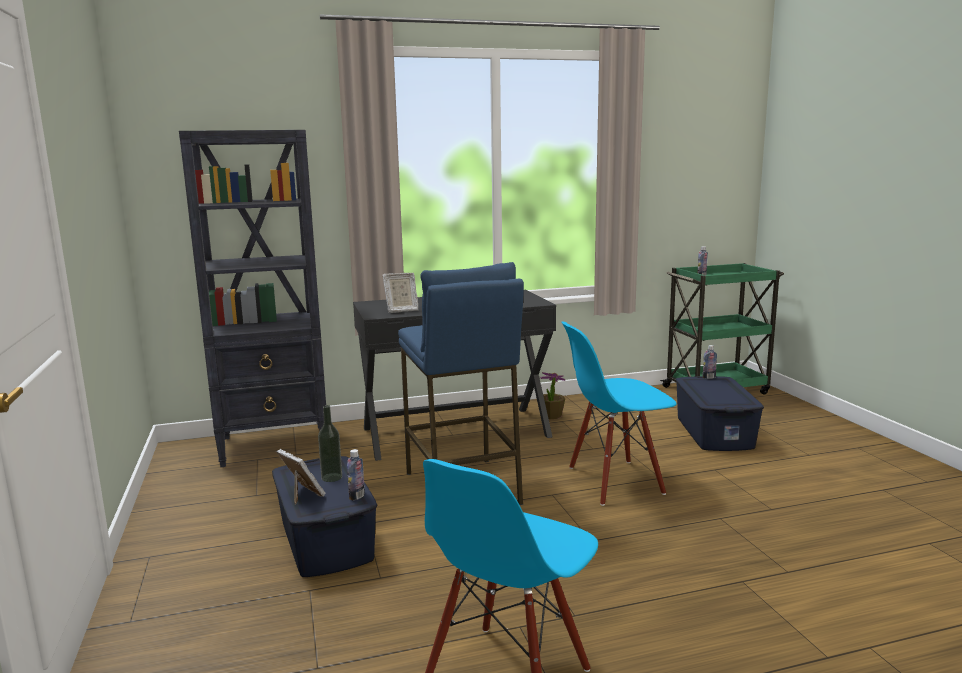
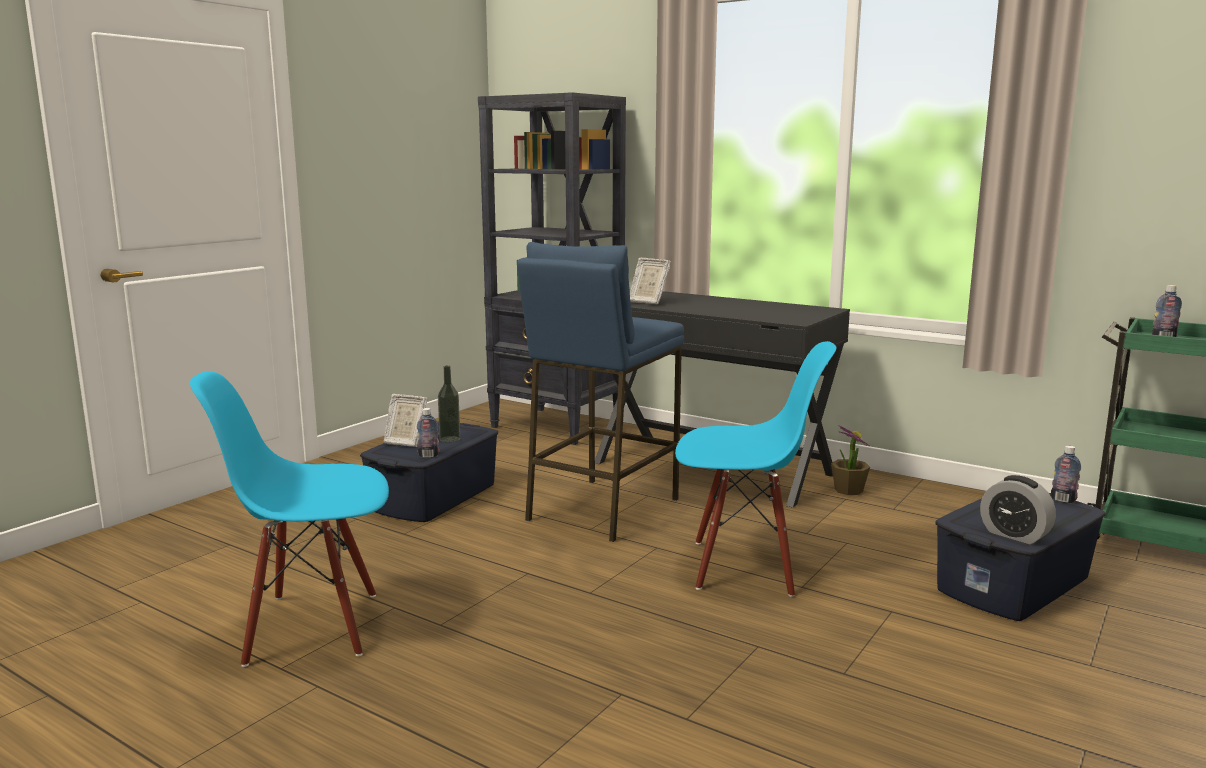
camera: 50 degrees right, 0 degrees up
picture frame [276,449,325,504] -> picture frame turned 105 degrees clockwise [384,394,428,447]
blue chair [562,322,677,506] -> blue chair turned 150 degrees clockwise [675,341,836,597]
none -> alarm clock [980,475,1056,544]

